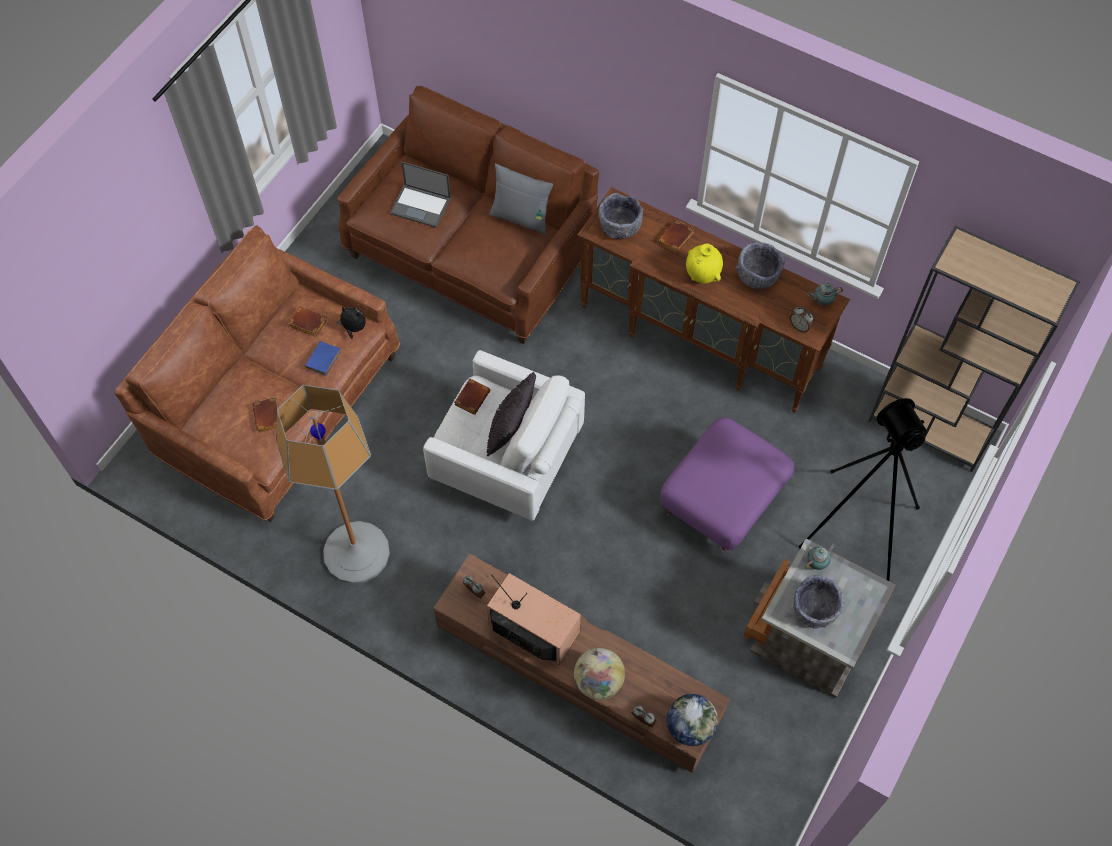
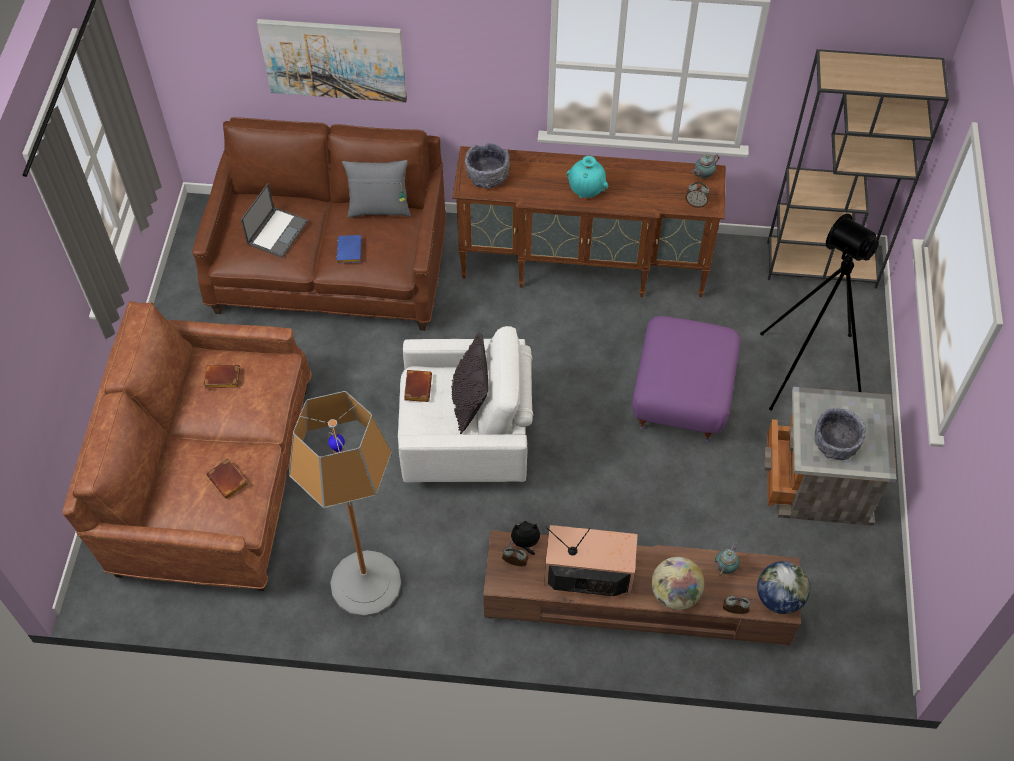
camera: 25 degrees left, 5 degrees down
blue book [305,341,341,376] -> blue book moved to [336,235,362,264]
plush toy [336,306,366,339] -> plush toy moved to [509,521,540,555]
laptop [390,162,451,228] -> laptop turned 60 degrees counterclockwise [241,183,308,258]
brown book [657,220,694,253] -> none
yellow vase [686,244,723,283] -> turquoise vase [566,156,608,198]
grey bowl [735,242,785,289] -> none
teapot [805,544,835,570] -> teapot moved to [715,542,739,577]
none -> picture [257,19,407,103]

